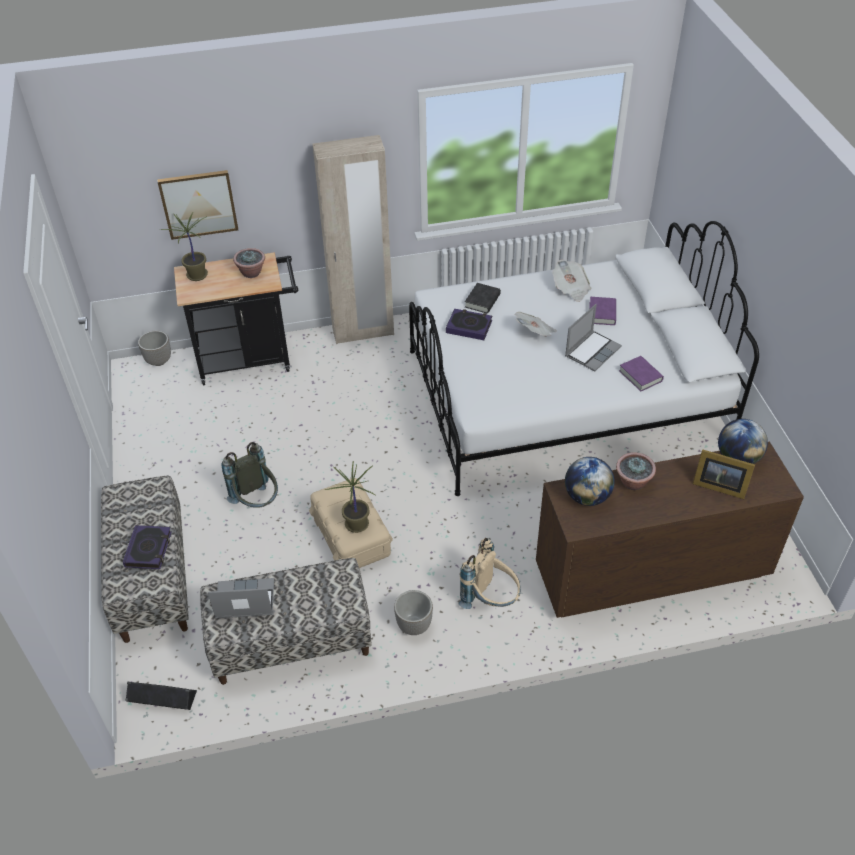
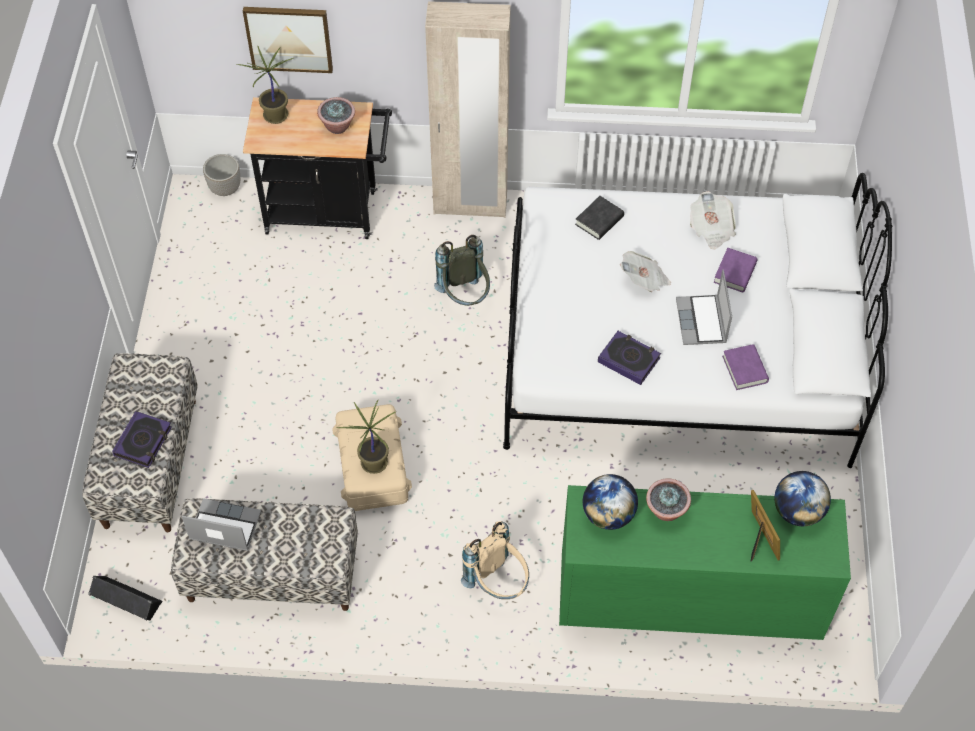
camera: 15 degrees right, 10 degrees up
grey backpack [221,442,278,508] -> grey backpack moved to [434,235,490,306]
planter [394,590,433,635] -> none
book [446,309,492,340] -> book moved to [598,331,661,385]
brown dresser [536,442,804,618] -> green dresser [559,485,851,640]
laptop [565,304,622,371] -> laptop turned 120 degrees clockwise [676,270,732,345]
picture frame [693,449,755,499] -> picture frame turned 150 degrees counterclockwise [751,490,780,561]

